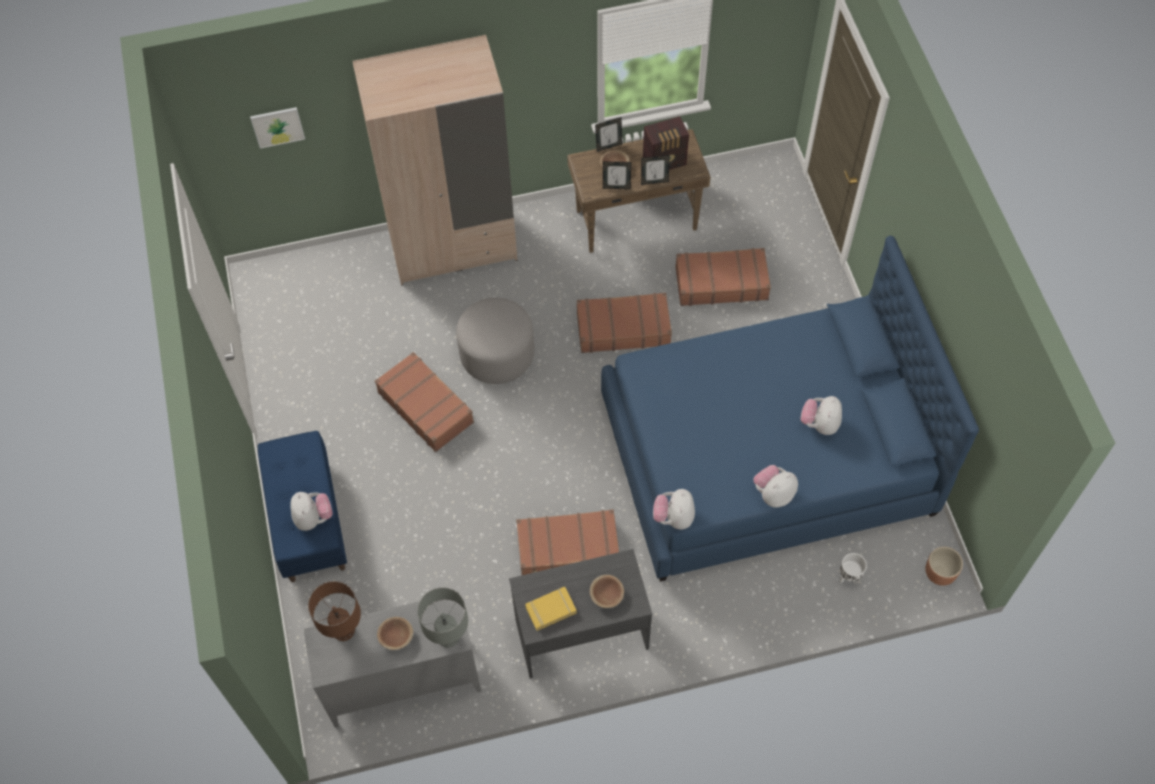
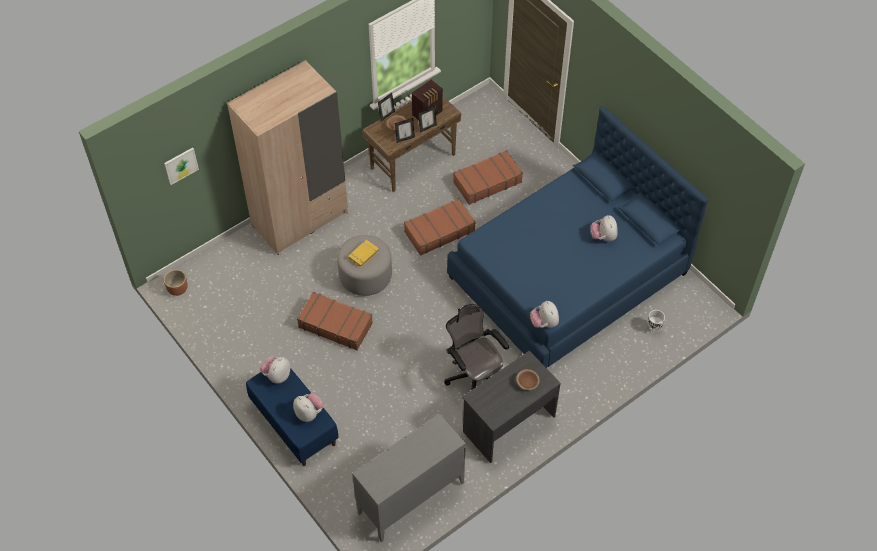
camera: 25 degrees left, 5 degrees down
brown table lamp [308,581,361,641] -> none
brown bowl [377,617,413,650] -> none
grey table lamp [417,587,468,648] -> none
brown suitcase [516,509,619,575] -> office chair [444,304,509,390]
yellow book [525,587,577,631] -> yellow book moved to [348,240,379,268]
plush toy [753,465,798,508] -> plush toy moved to [260,357,290,384]
brown planter [925,547,963,586] -> brown planter moved to [164,270,188,296]

